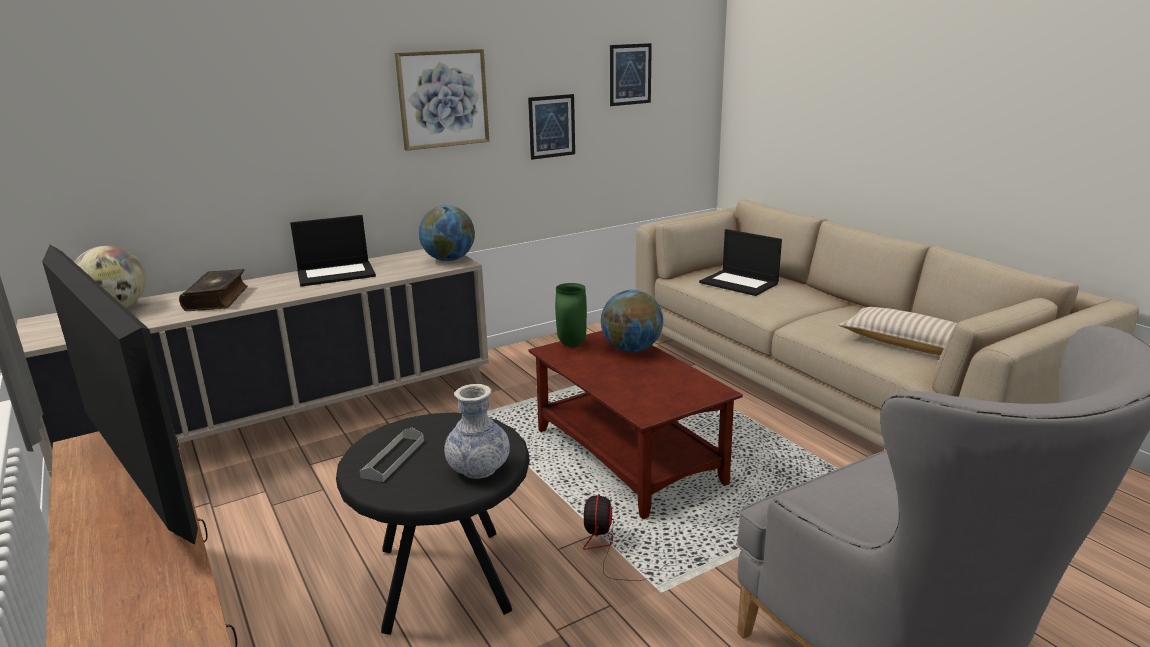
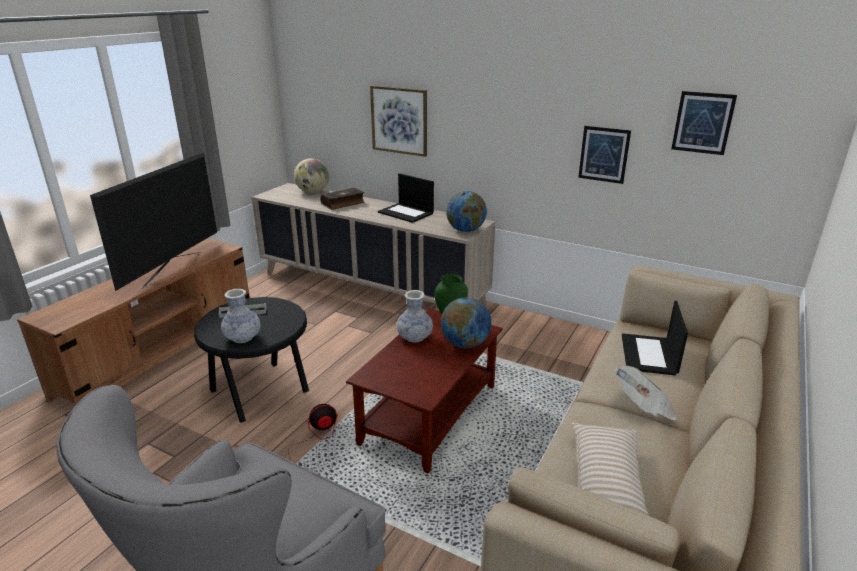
camera: 60 degrees right, 5 degrees up
picture [395,49,489,151] -> picture moved to [370,85,427,157]
none -> vase [397,290,433,343]
none -> newspaper [614,366,677,421]

